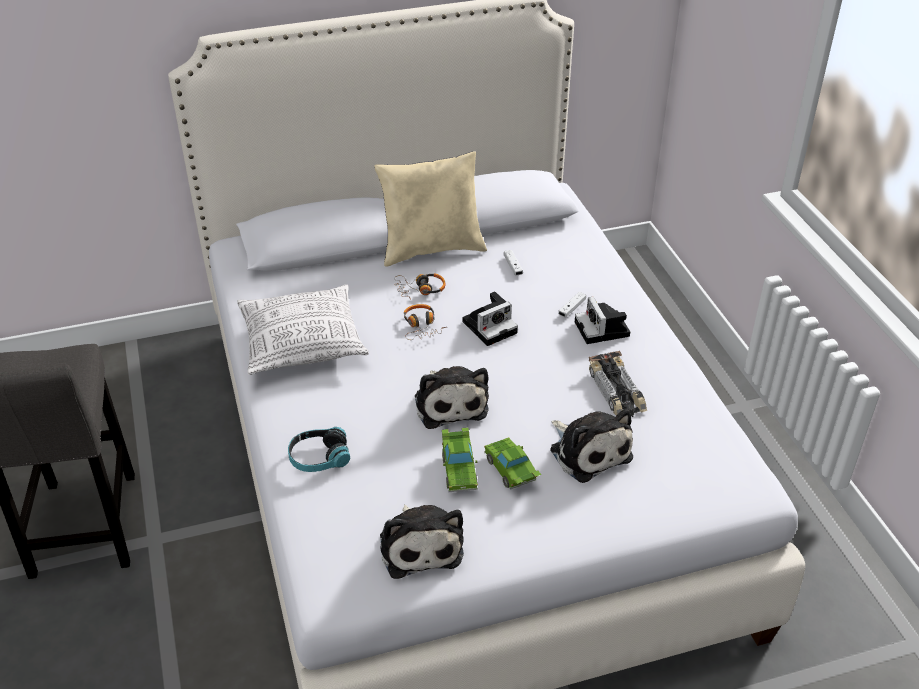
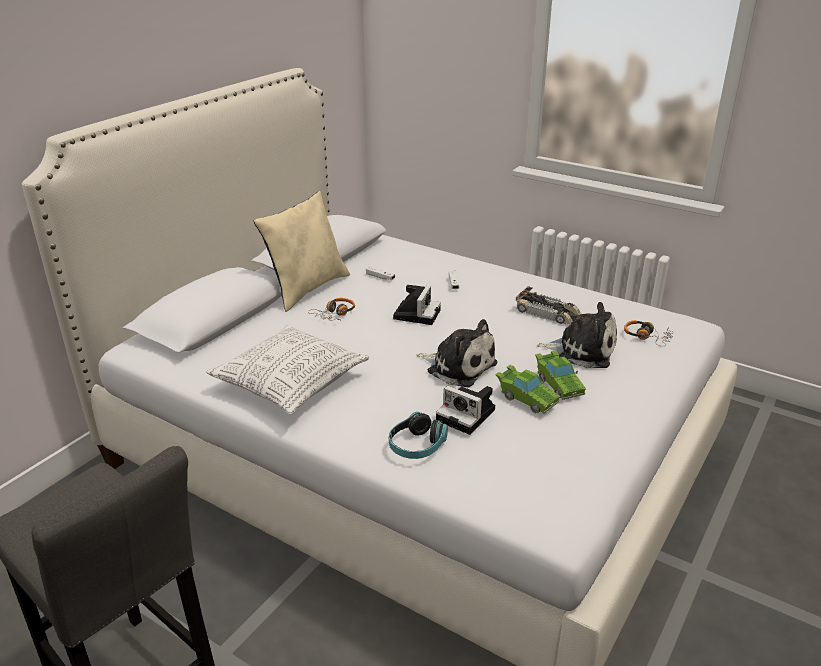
camera: 40 degrees left, 10 degrees down
plush toy [380,504,464,579] -> none
headphones [404,304,446,340] -> headphones moved to [624,320,674,346]
green toy car [484,437,541,490] -> green toy car turned 135 degrees counterclockwise [535,350,586,400]
camera [575,297,630,344] -> camera moved to [436,386,495,435]

